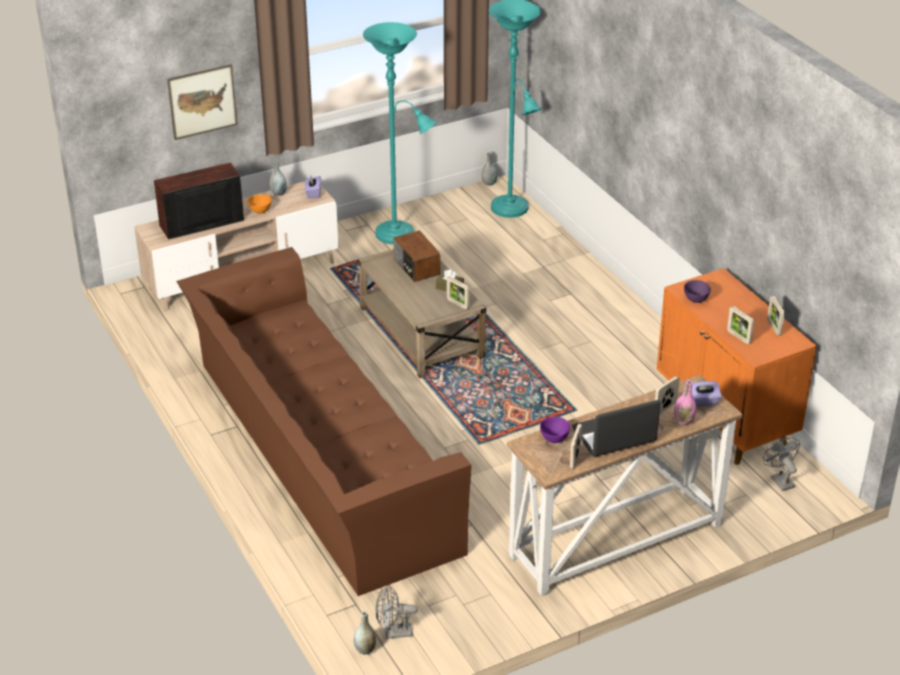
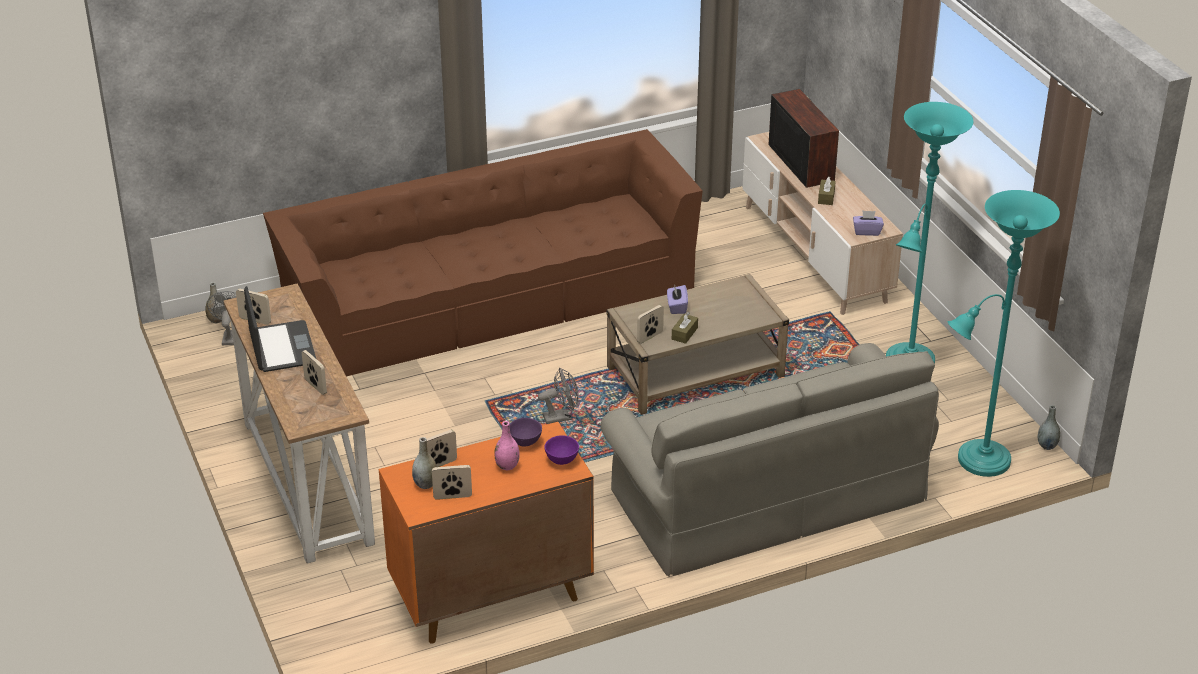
camera: 95 degrees right, 0 degrees up
picture [167,64,238,140] -> none
orange bowl [248,195,272,213] -> brown tissue box [818,177,836,205]
grey vase [269,159,287,196] -> grey vase moved to [412,437,437,489]
radio [394,231,440,282] -> none
purple bowl [540,417,570,443] -> purple bowl moved to [544,435,579,465]
pink vase [674,380,696,425] -> pink vase moved to [494,421,520,470]
purple tissue box [692,381,722,407] -> purple tissue box moved to [667,284,688,314]
grey fan [763,438,800,491] -> grey fan moved to [538,368,579,424]
none -> grey sofa [601,343,939,577]

